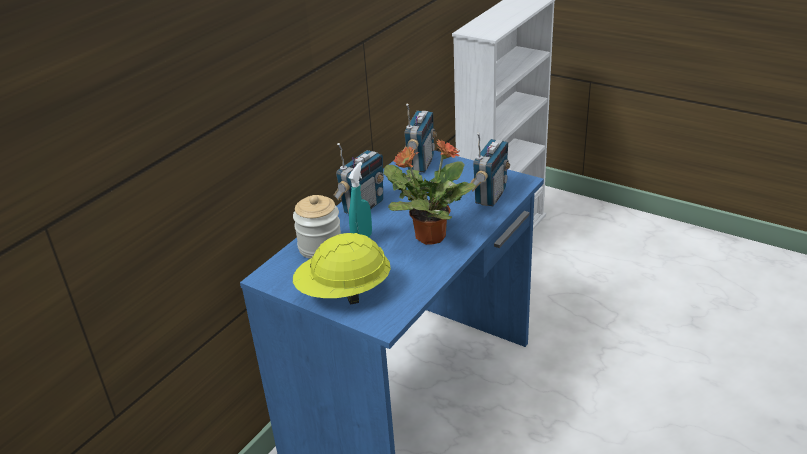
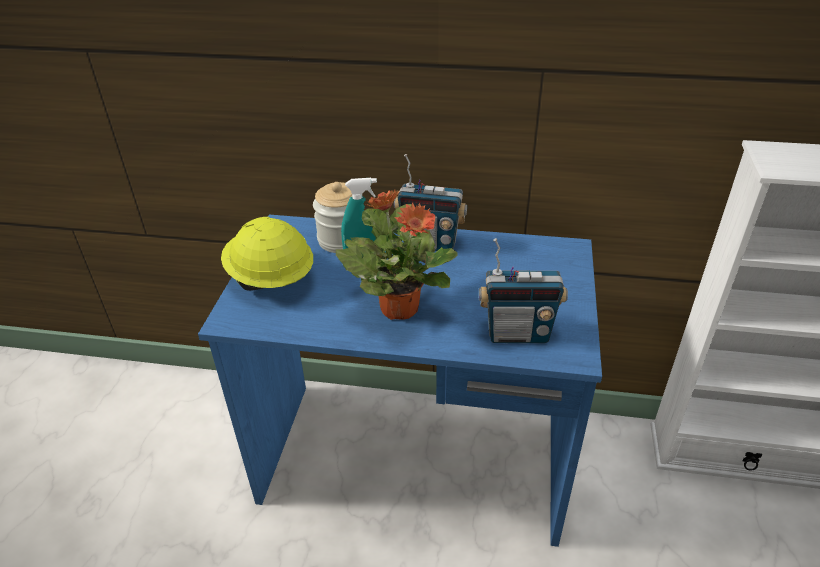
camera: 65 degrees right, 5 degrees up
radio [404,104,437,173] -> none

